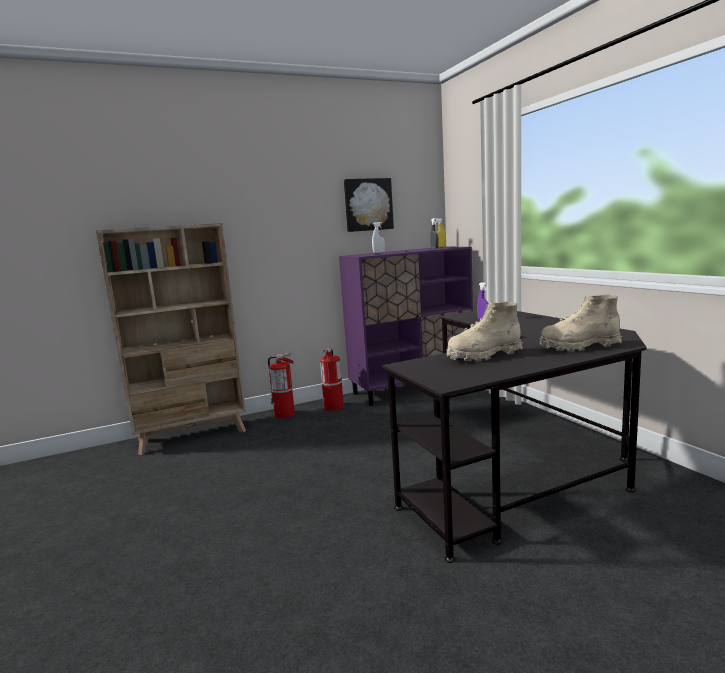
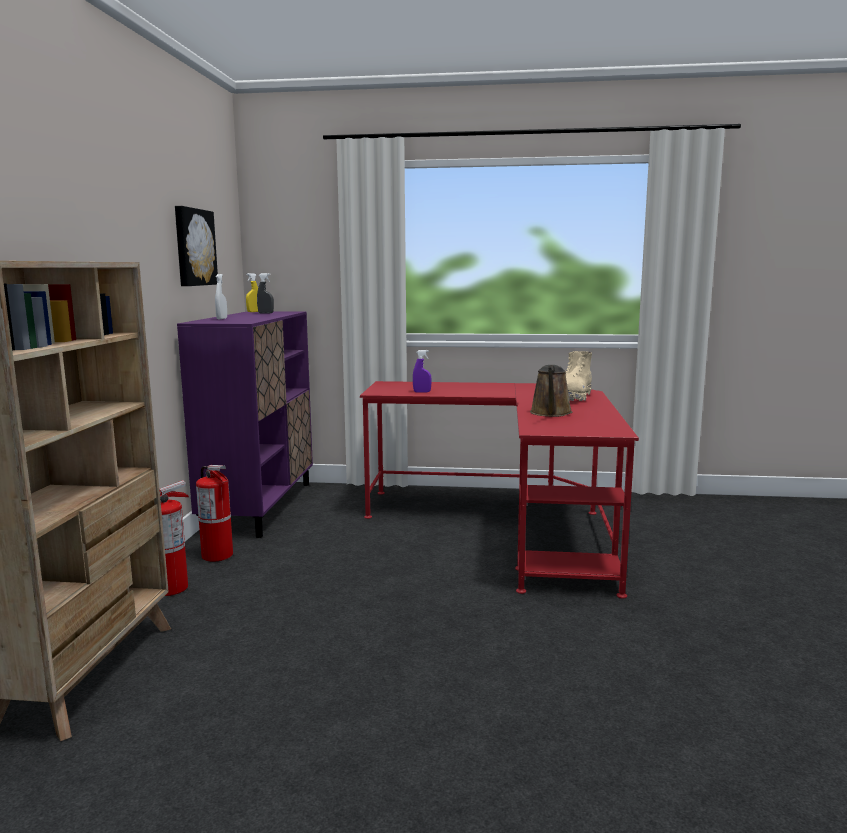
camera: 60 degrees left, 0 degrees up
black desk [382,311,647,563] -> red desk [360,381,639,598]
beige boot [446,301,523,362] -> brown watering can [530,365,572,417]

